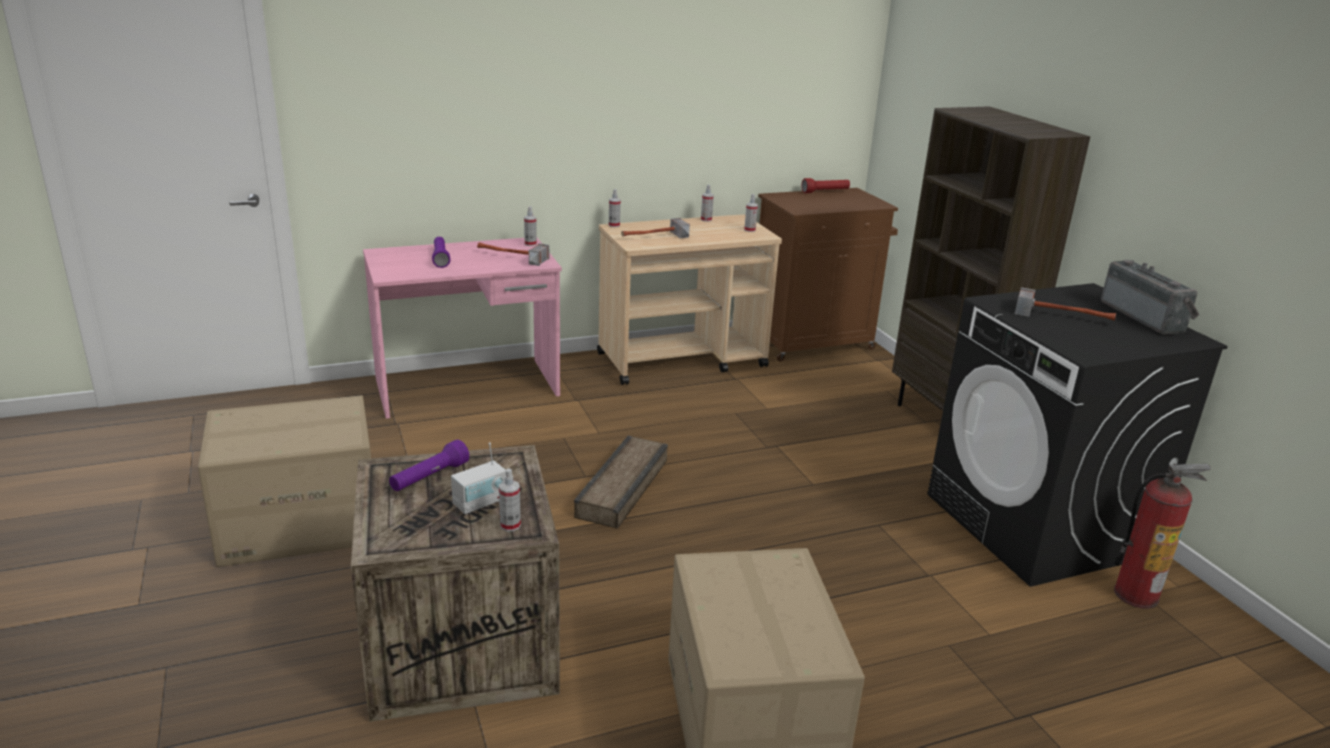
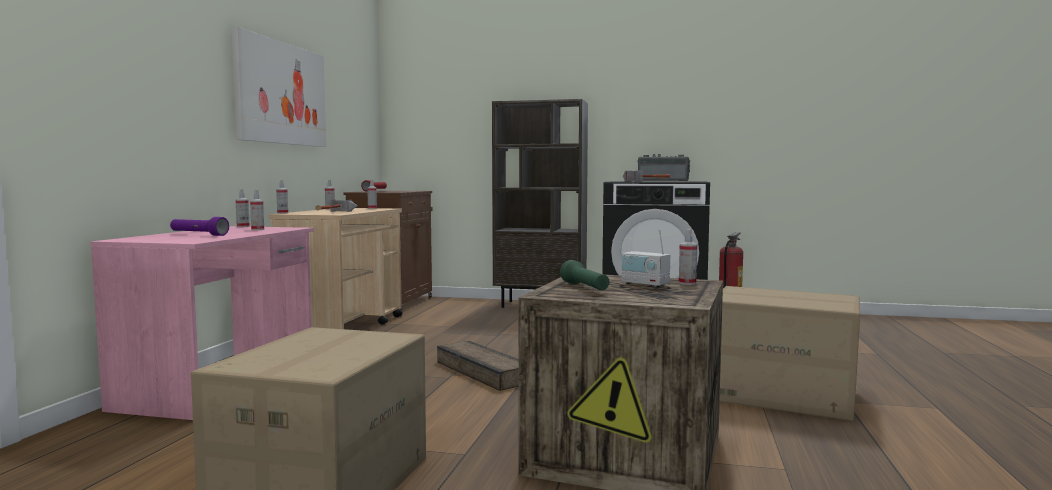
camera: 55 degrees left, 20 degrees down
purple flashlight [389,440,469,491] -> green flashlight [560,260,609,290]
radio [451,442,506,514] -> radio turned 135 degrees clockwise [621,230,670,287]
hammer [477,242,549,266] -> spray bottle [250,190,264,230]
none -> picture [231,27,326,147]

